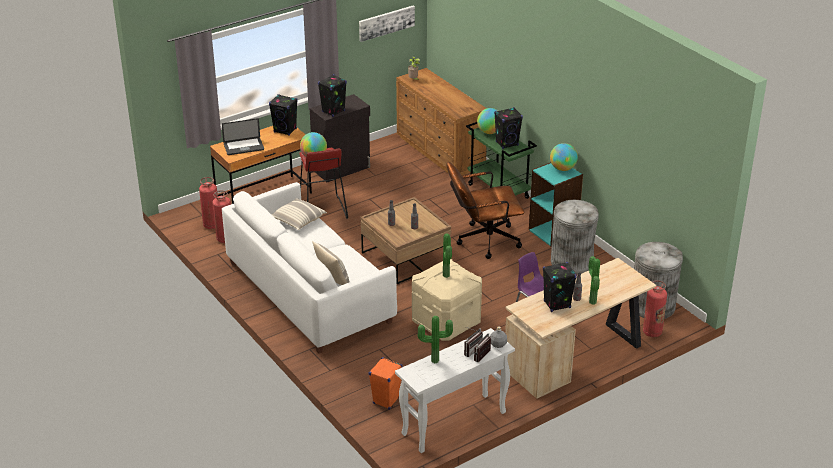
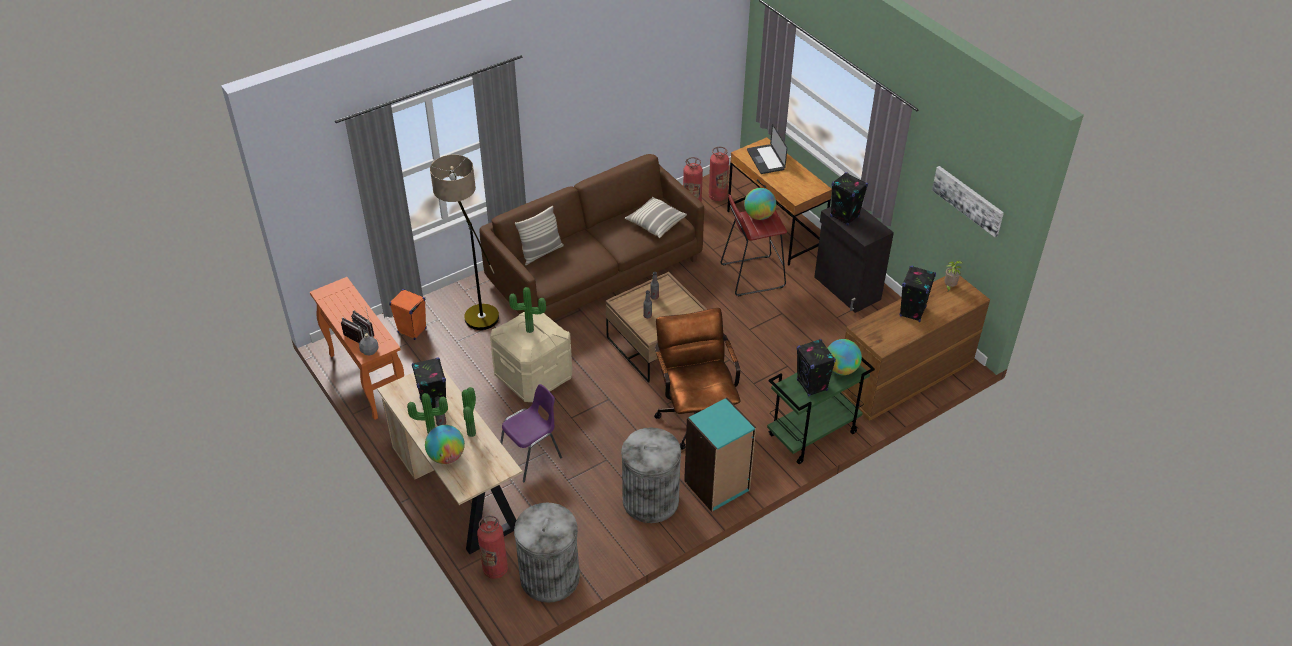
camera: 90 degrees right, 10 degrees up
white sofa [222,182,397,354] -> brown sofa [479,154,704,320]
black speaker [269,94,298,136] -> black speaker moved to [900,266,936,322]
white console table [395,328,515,453] -> orange console table [310,277,404,420]
potted plant [418,316,453,363] -> potted plant moved to [462,387,476,437]
globe [550,143,578,171] -> globe moved to [425,425,465,464]
none -> floor lamp [430,154,499,330]

